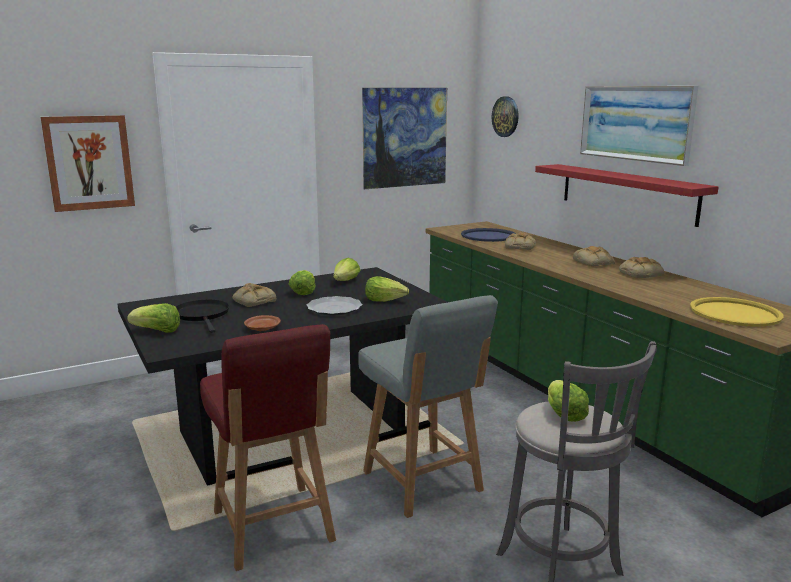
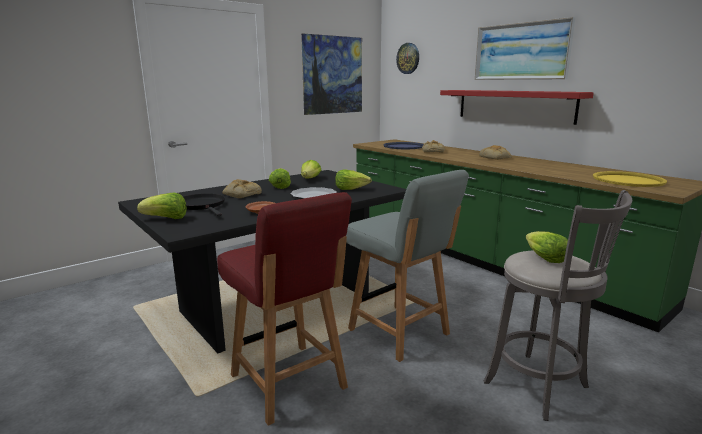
camera: 10 degrees left, 0 degrees up
picture [41,115,135,212] -> none
bread [619,257,664,278] -> none

